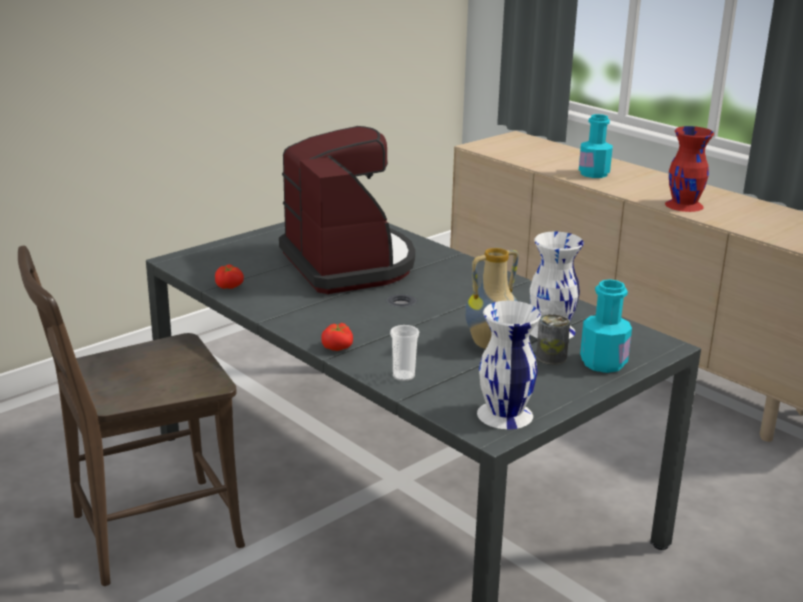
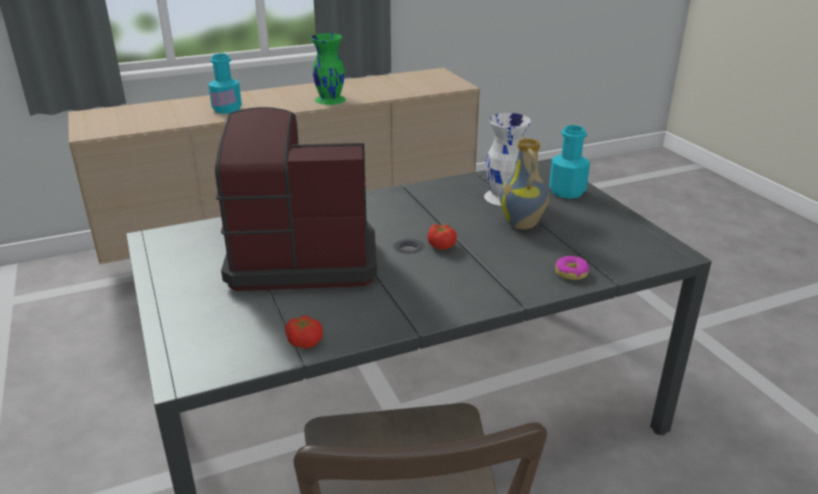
camera: 70 degrees left, 5 degrees up
tomato [321,323,353,351] -> tomato moved to [427,224,457,250]
cup [390,325,419,381] -> donut [555,256,589,280]
white vase [477,301,541,429] -> none
can [536,314,570,365] -> none
red vase [665,126,714,212] -> green vase [311,33,346,105]

